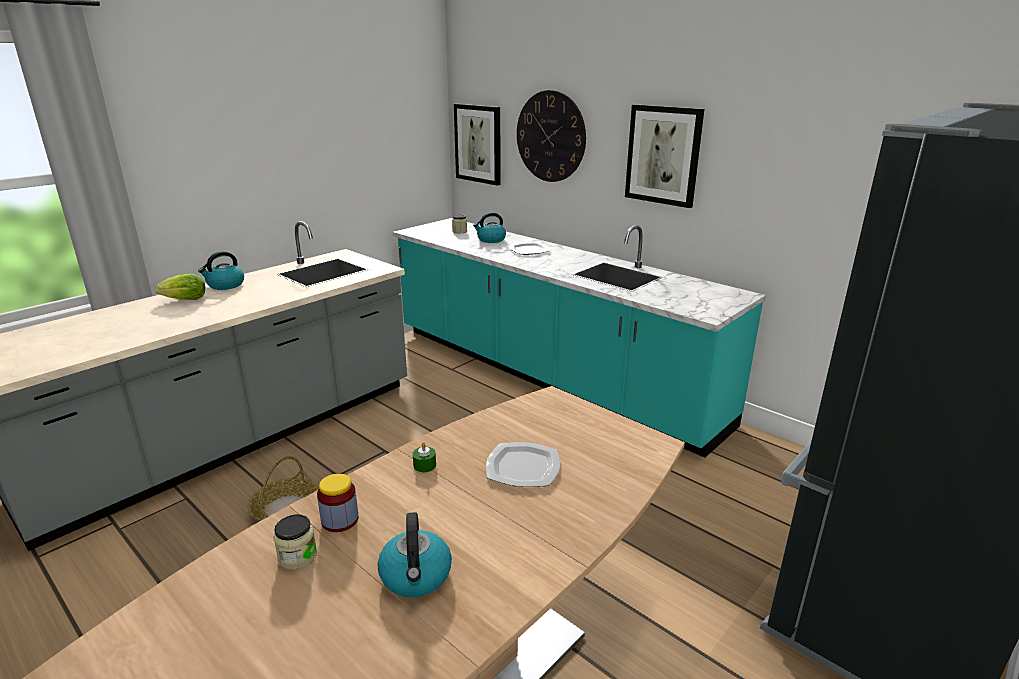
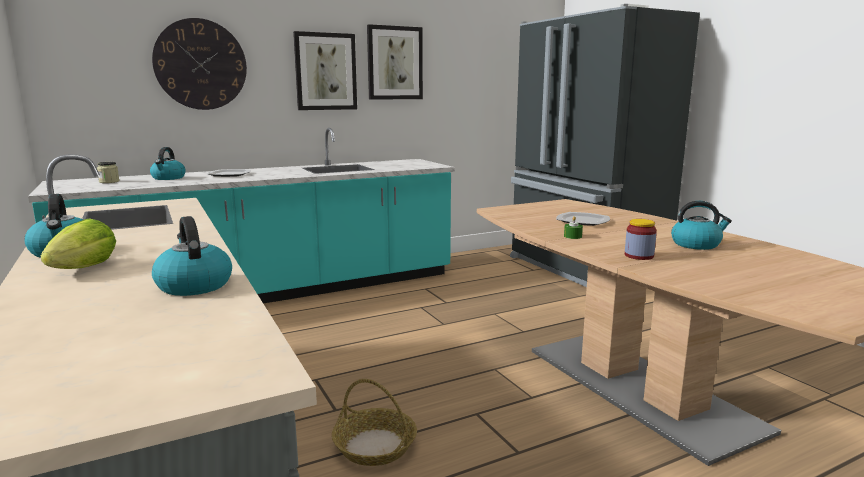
camera: 70 degrees left, 10 degrees down
jar [274,514,317,570] -> none
picture [454,104,501,186] -> picture moved to [367,24,423,100]
none -> kettle [152,216,232,296]

